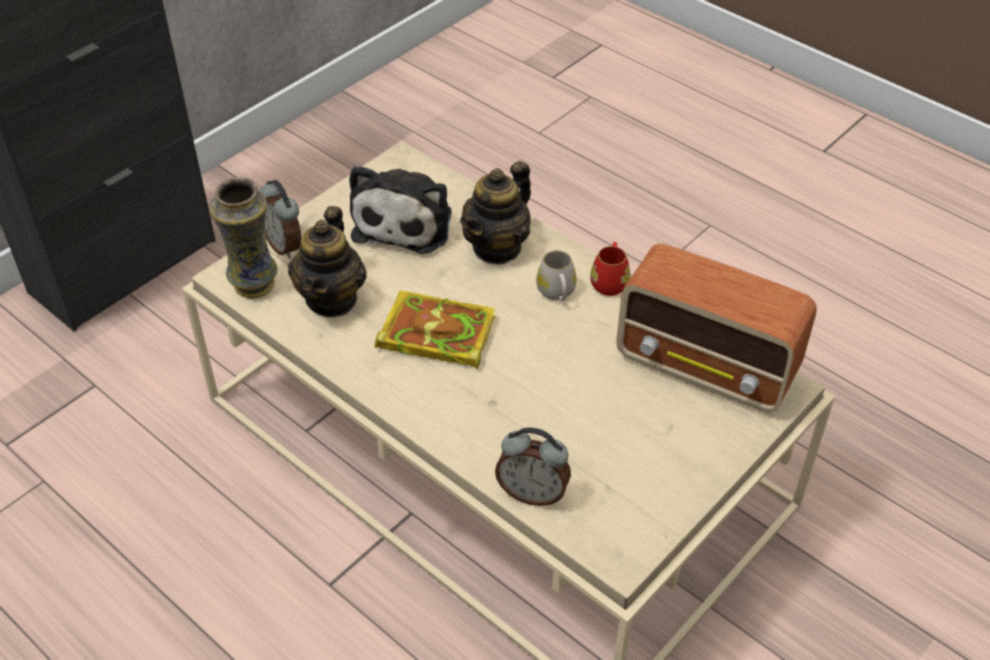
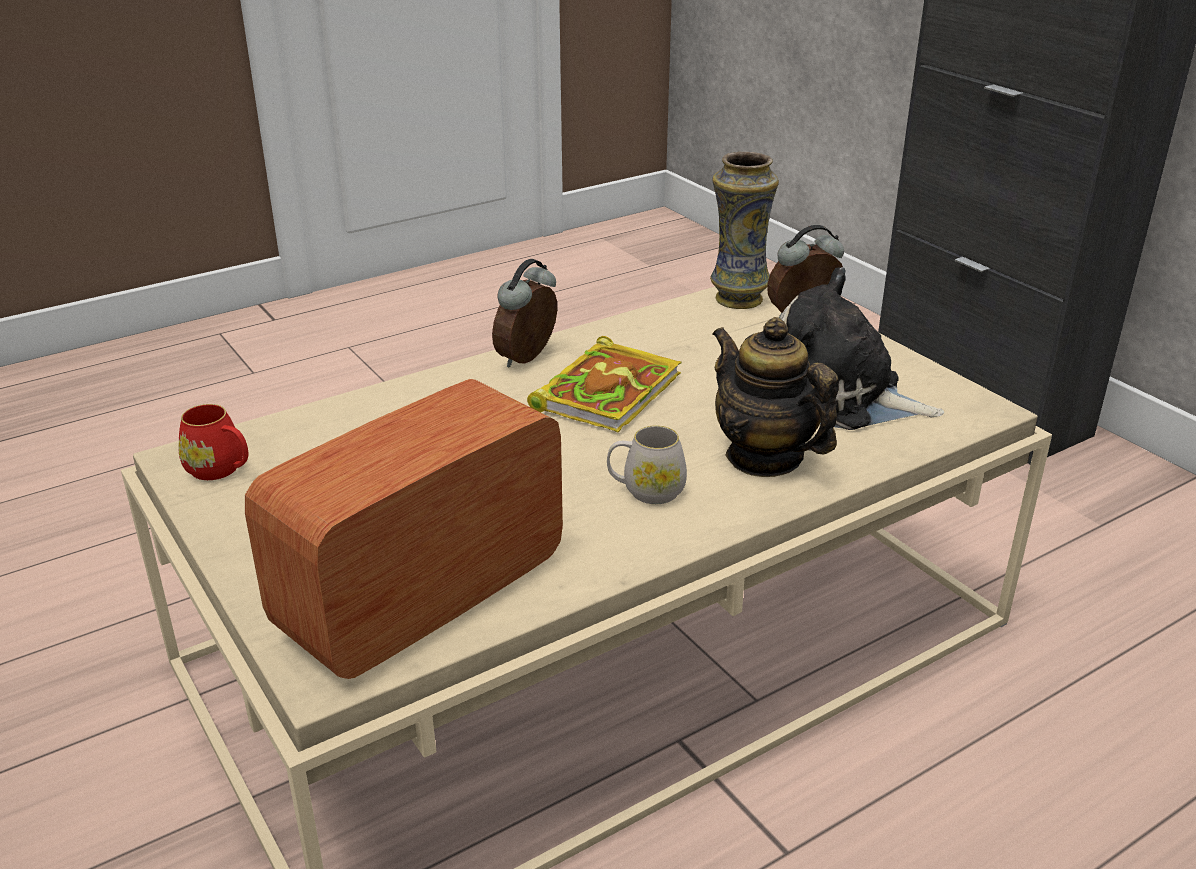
camera: 105 degrees right, 15 degrees down
teapot [288,206,367,317] -> none
alarm clock [495,427,571,506] -> alarm clock moved to [492,259,557,368]
red mug [590,242,630,296] -> red mug moved to [178,404,248,480]

